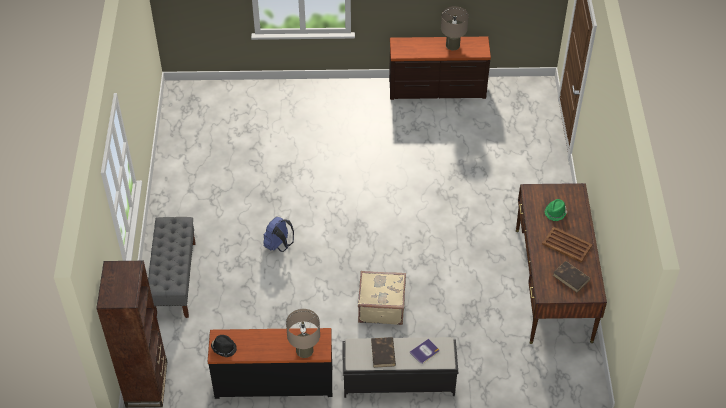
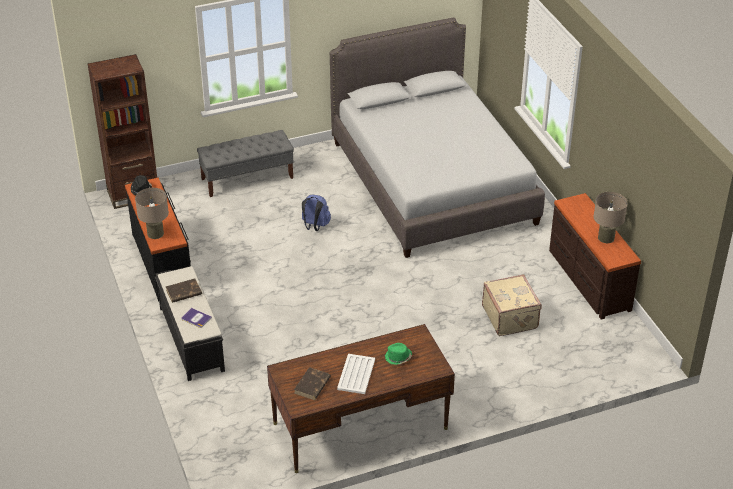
camera: 70 degrees right, 10 degrees down
beige suitcase [358,271,406,325] -> beige suitcase moved to [482,274,542,336]
brown tray [542,226,593,263] -> white tray [337,354,375,394]
none -> grey bed [330,18,545,258]

